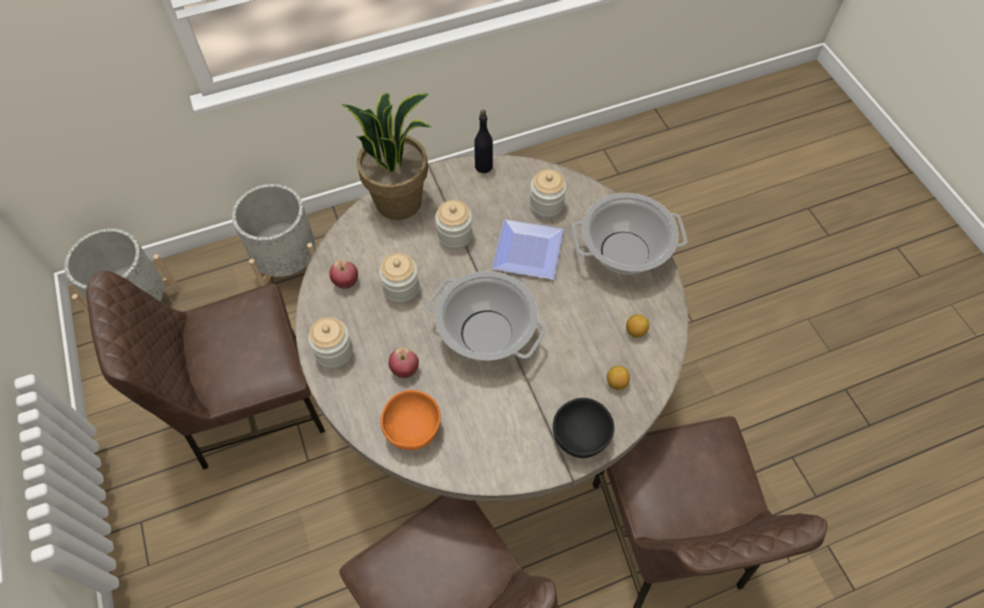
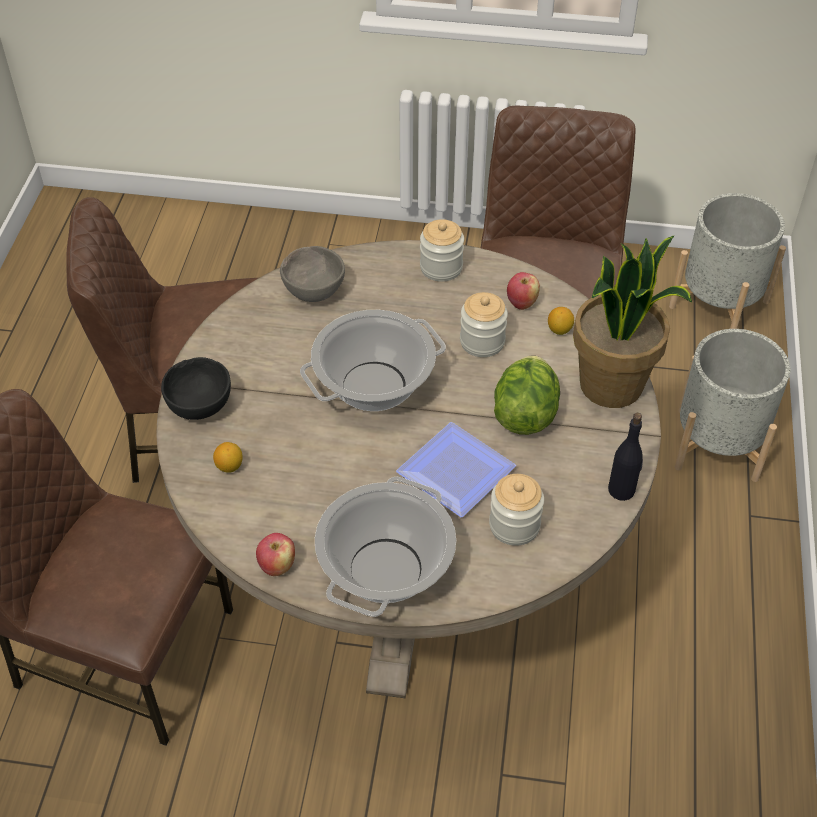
camera: 120 degrees right, 10 degrees down
orange bowl [380,390,441,450] -> grey bowl [280,246,345,302]
apple [389,347,419,378] -> apple moved to [256,533,295,576]
jar [435,200,472,250] -> lettuce [494,356,560,435]
lemon [626,314,649,338] -> lemon moved to [548,307,574,335]

